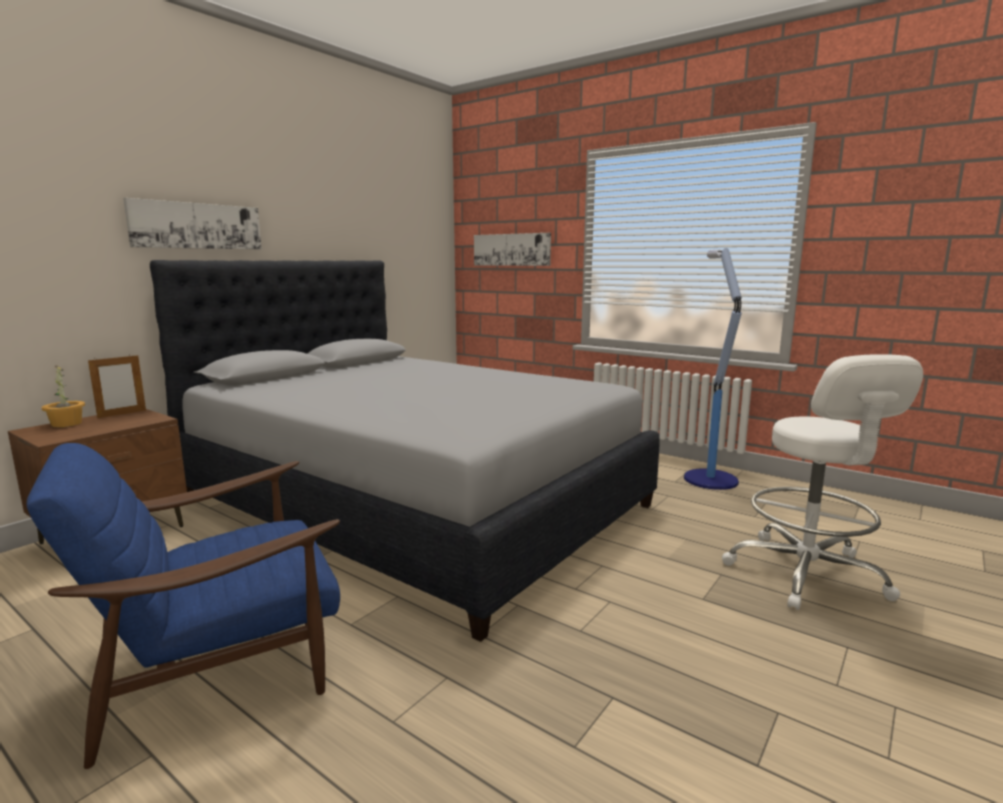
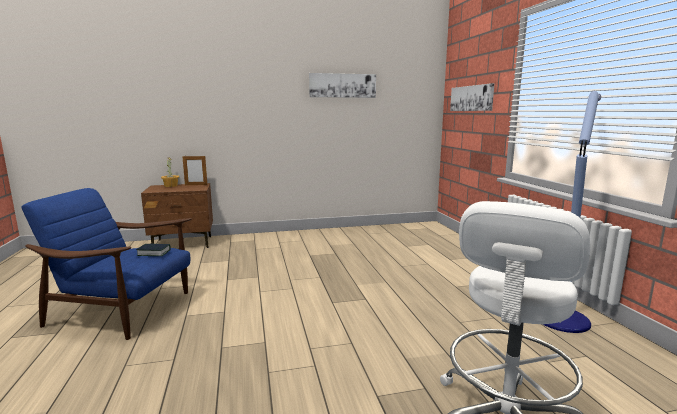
camera: 40 degrees right, 0 degrees up
picture [123,198,262,250] -> picture moved to [309,73,376,98]
grey bed [150,260,659,642] -> none
none -> book [136,244,171,256]

